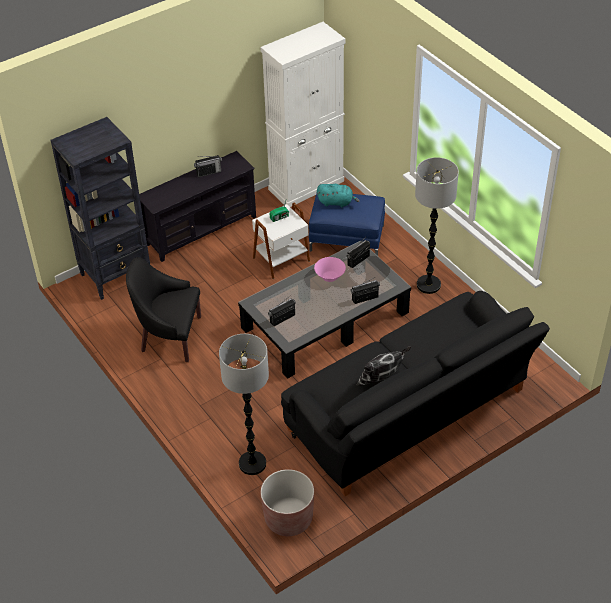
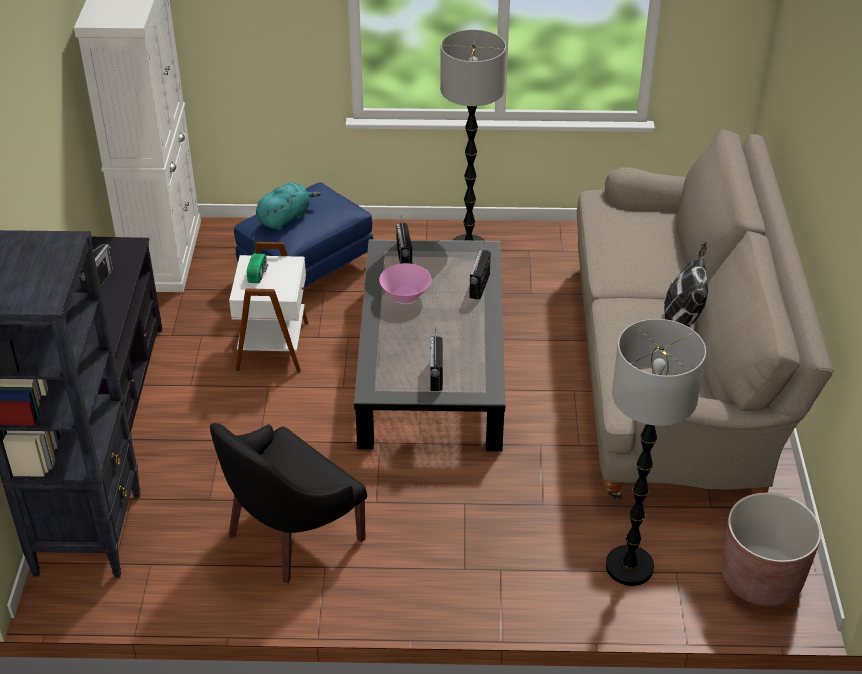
camera: 55 degrees left, 5 degrees down
black sofa [281,291,550,496] -> beige sofa [577,129,834,500]

